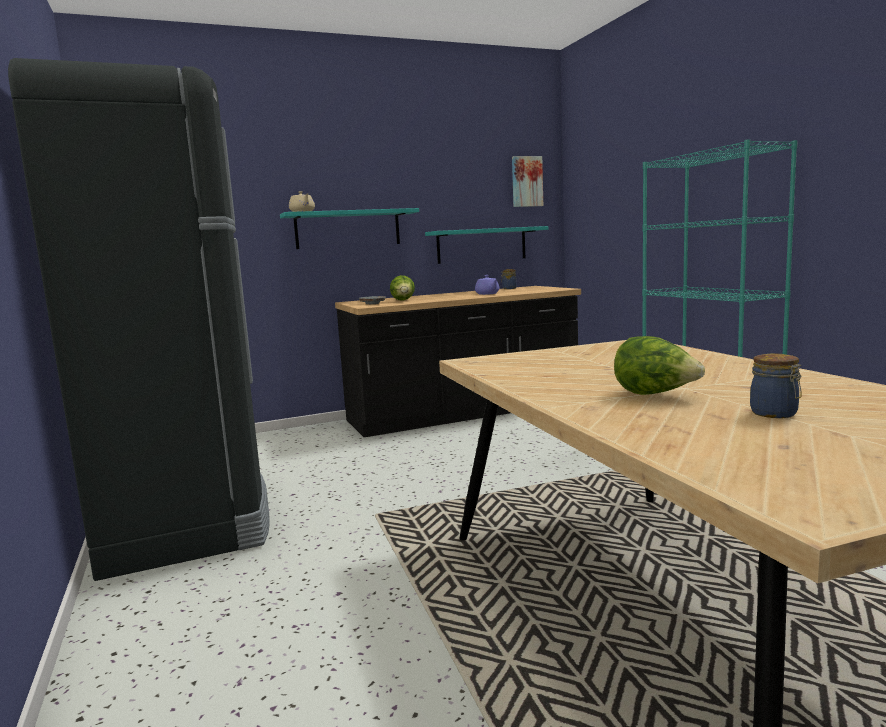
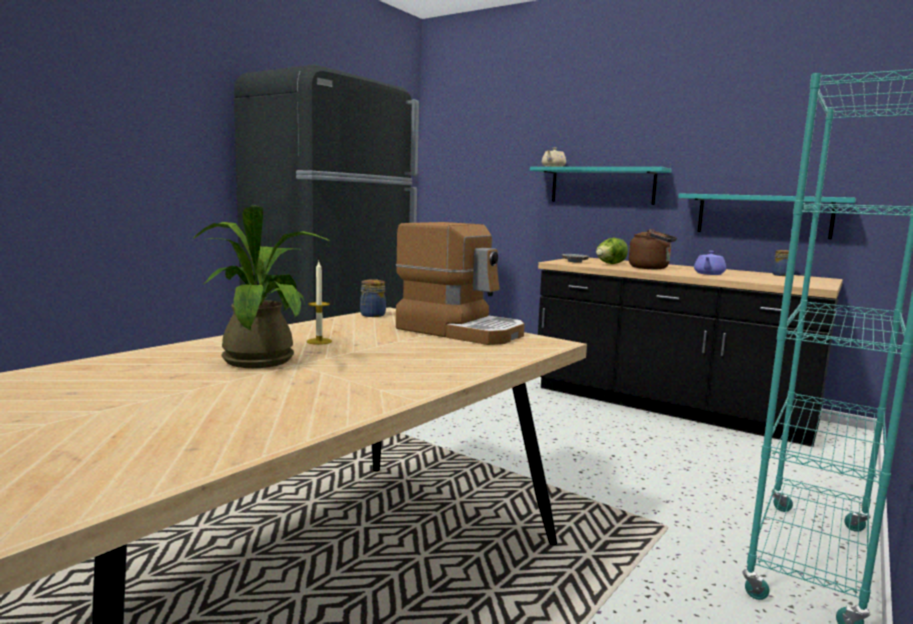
camera: 55 degrees right, 0 degrees up
picture [512,156,543,207] -> none
lettuce [614,336,705,395] -> potted plant [193,205,330,368]
jar [750,353,802,418] -> jar moved to [360,279,386,317]
none -> candle [306,262,332,345]
none -> coffee machine [396,222,525,345]
none -> brown kettle [629,229,677,269]

